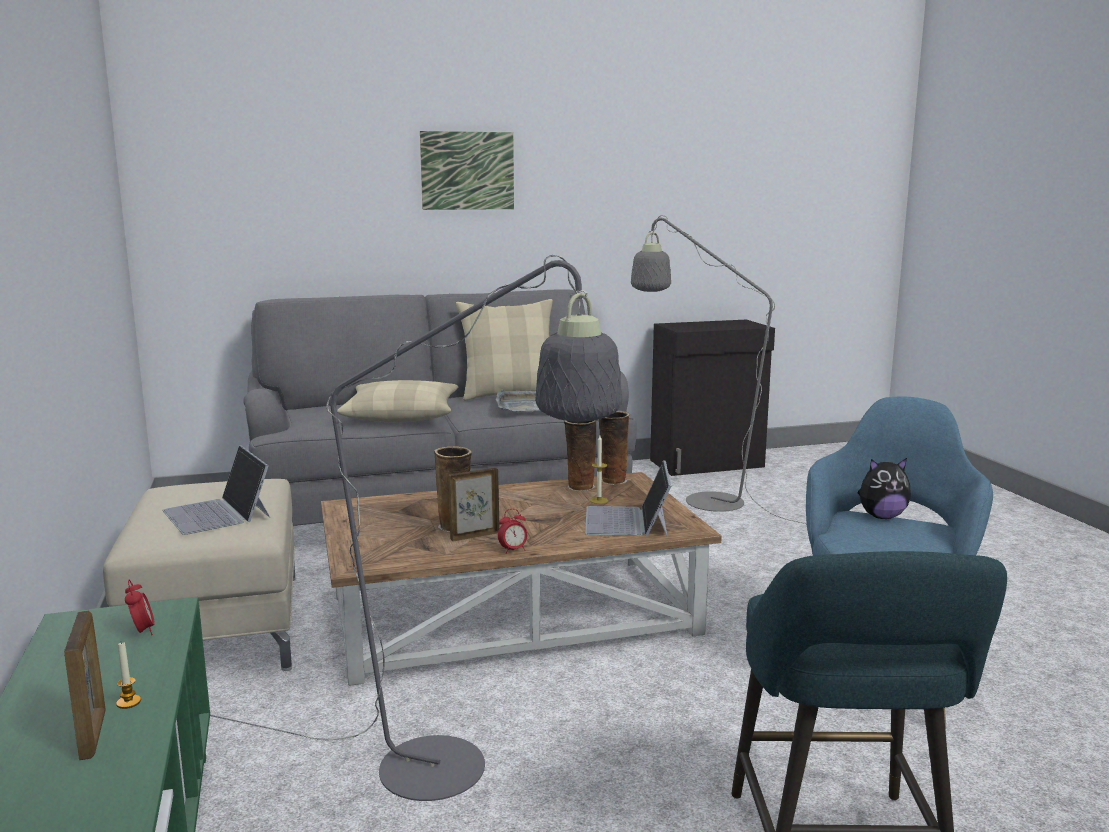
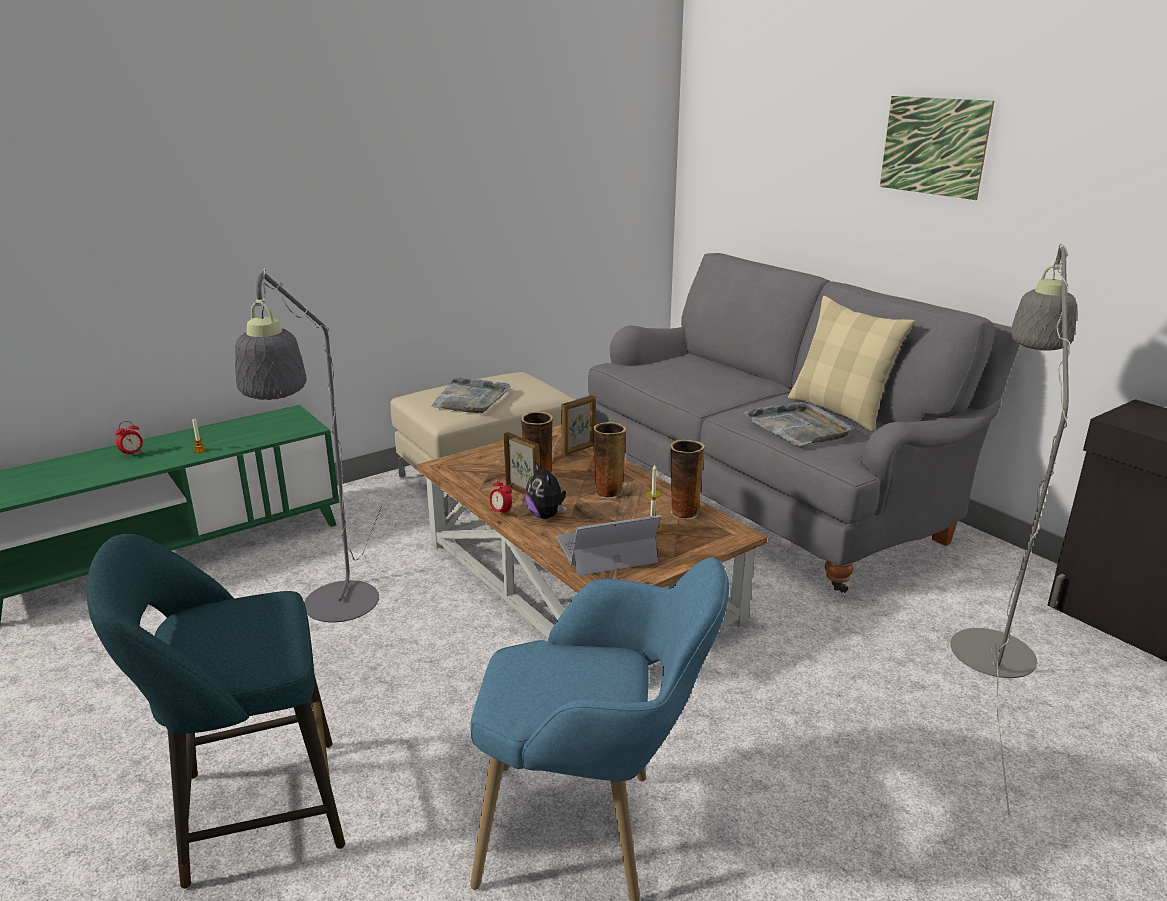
camera: 70 degrees right, 10 degrees up
picture frame [64,611,106,760] -> picture frame moved to [561,395,596,456]
alarm clock [125,579,155,635] -> alarm clock moved to [115,421,143,458]
laptop [162,445,271,535] -> grey tray [431,377,511,413]
beige pillow [337,380,458,422] -> none
vase [599,411,629,485] -> vase moved to [593,422,626,499]
plush toy [858,458,911,519] -> plush toy moved to [525,462,566,519]

